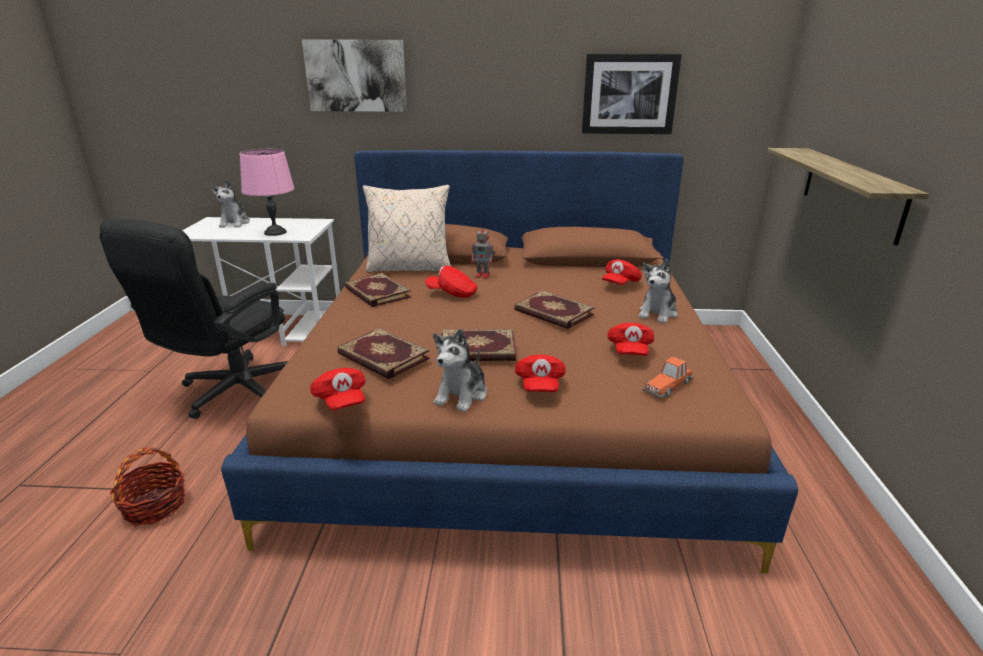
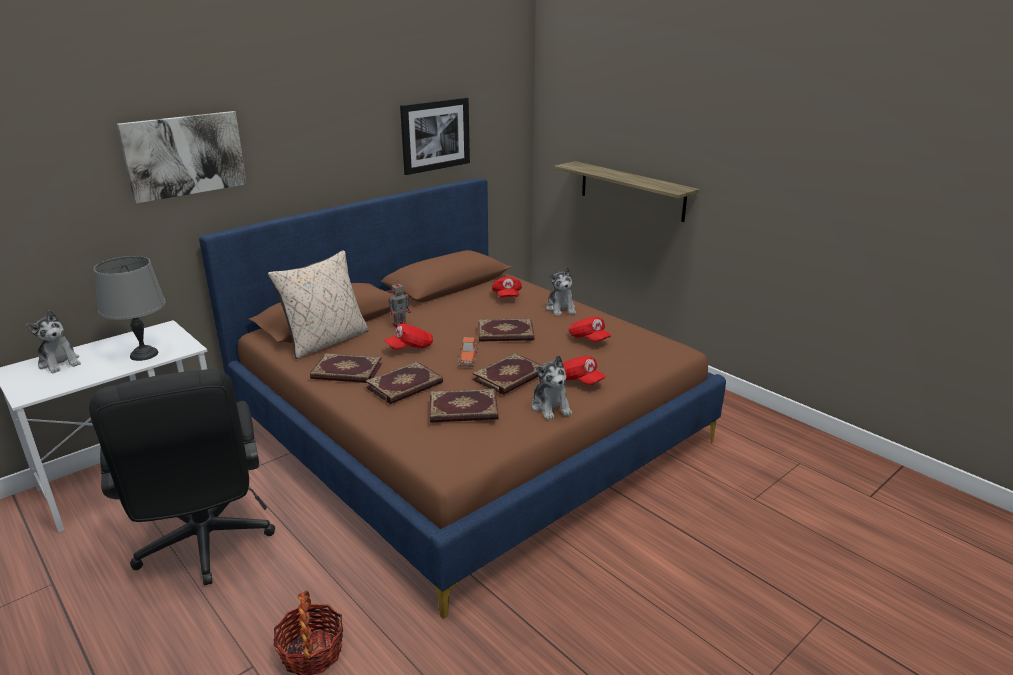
camera: 45 degrees left, 0 degrees up
pink table lamp [240,149,295,236] -> grey table lamp [94,256,166,361]
red cap [310,368,366,410] -> none
toy car [642,357,693,399] -> toy car moved to [459,338,478,367]
none -> book [365,361,443,404]

